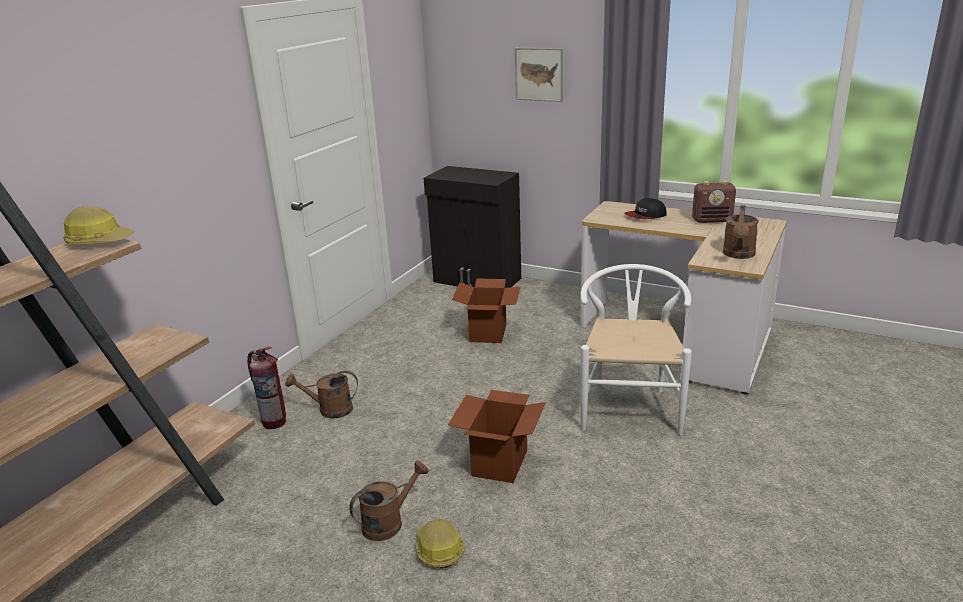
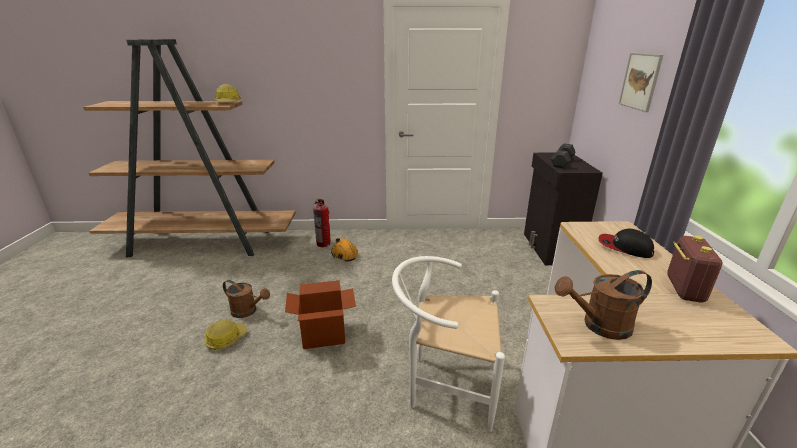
camera: 60 degrees right, 0 degrees up
brown watering can [285,371,358,419] -> orange hard hat [331,238,358,262]
cardboard box [452,278,520,343] -> none
white chair [580,264,692,436] -> white chair turned 150 degrees counterclockwise [392,256,505,432]
radio [692,180,736,223] -> radio turned 135 degrees counterclockwise [667,236,722,303]
none -> grey dumbbell [551,143,576,168]

